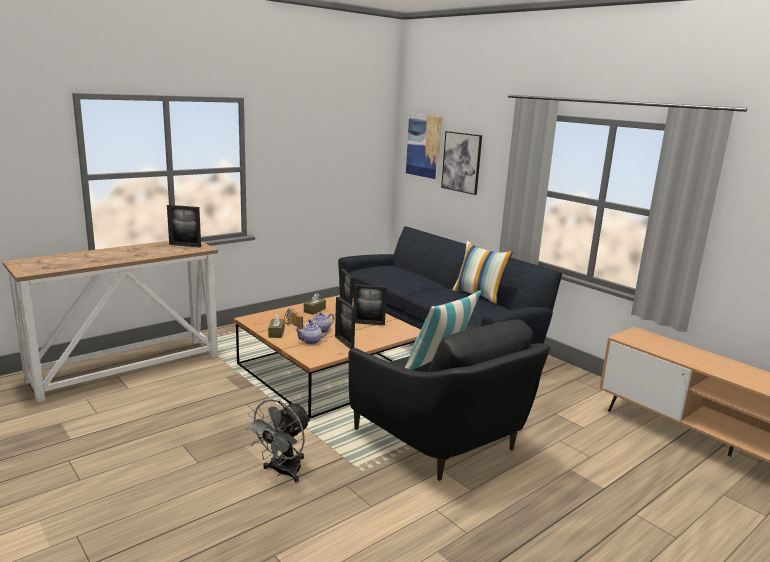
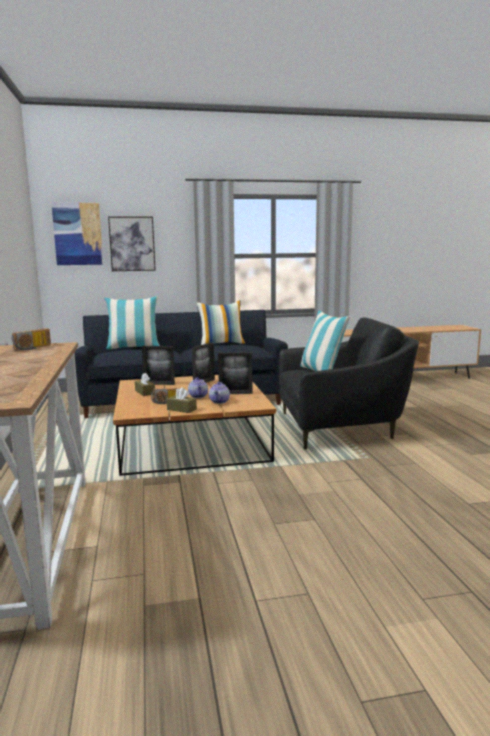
camera: 60 degrees left, 5 degrees down
picture frame [167,205,201,247] -> radio [11,328,51,351]
grey fan [245,399,311,482] -> none
none -> pillow [104,296,160,349]

